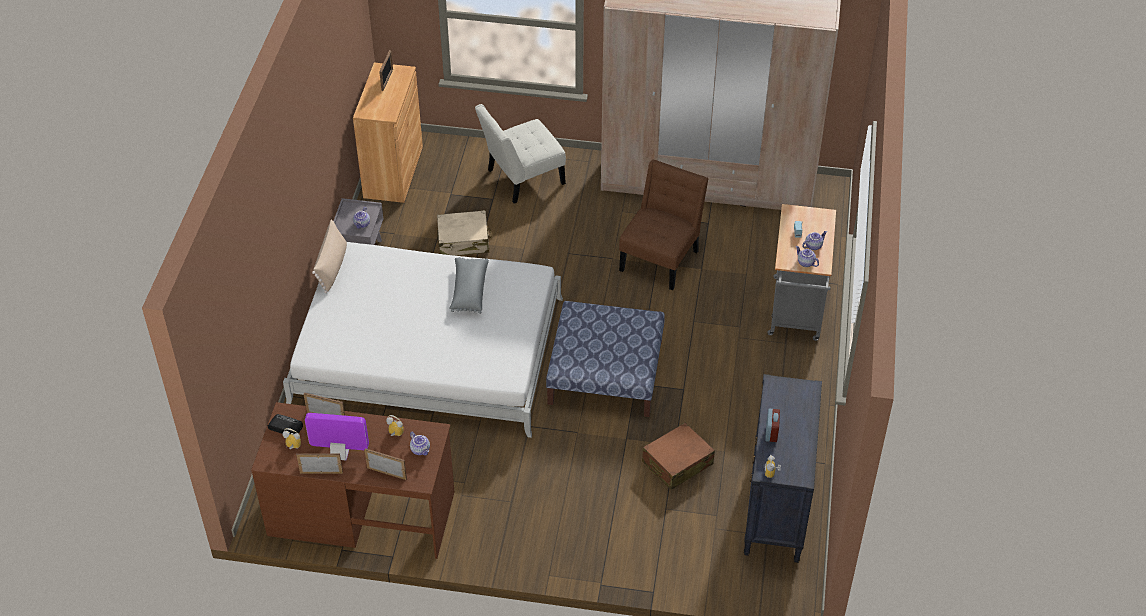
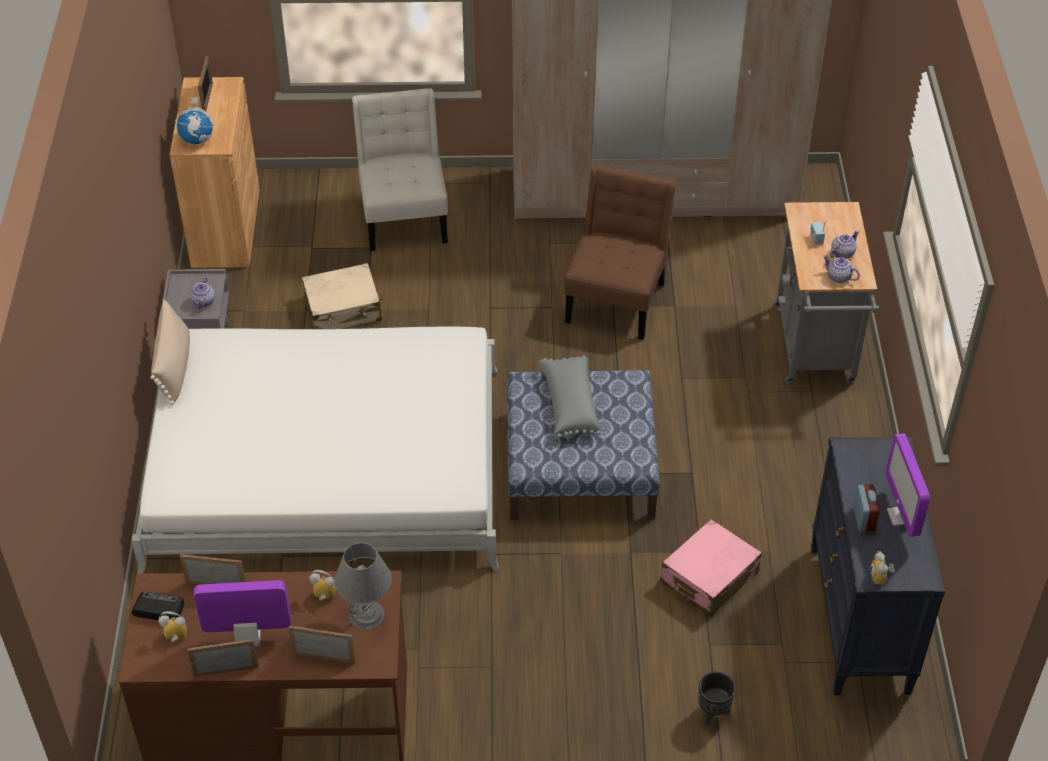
camera: 10 degrees left, 0 degrees up
teapot [410,431,430,456] -> grey table lamp [334,543,392,630]
grey pillow [449,257,489,314] -> grey pillow moved to [539,355,601,438]
white chair [475,104,566,203] -> white chair turned 120 degrees clockwise [352,88,448,251]
brown suitcase [642,423,715,490] -> pink suitcase [660,519,762,617]
none -> globe [175,97,215,144]
none -> black planter [698,672,736,726]
none -> monitor [886,434,930,537]

